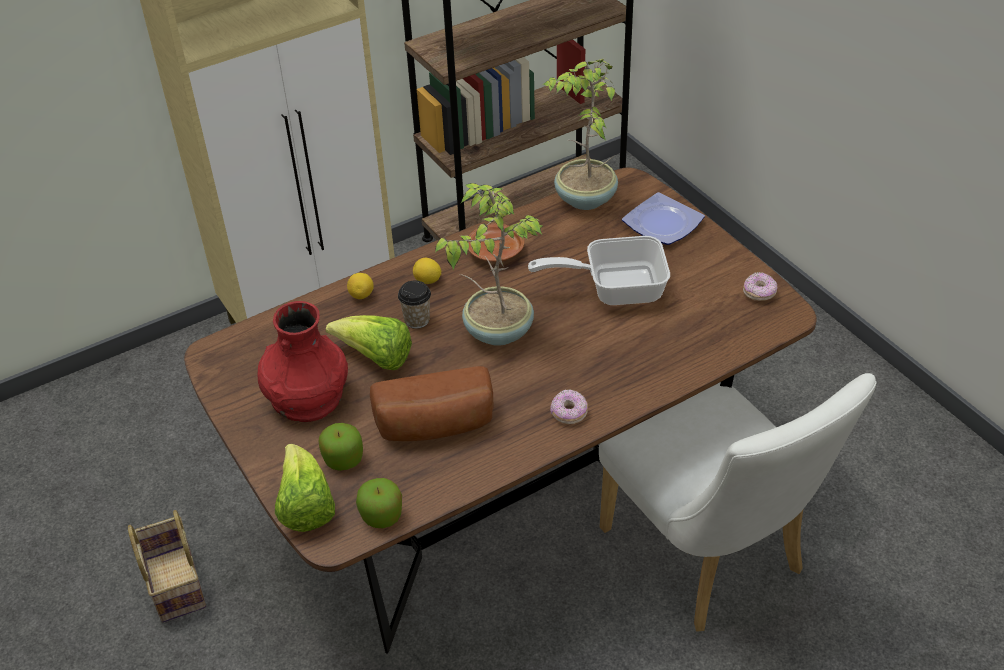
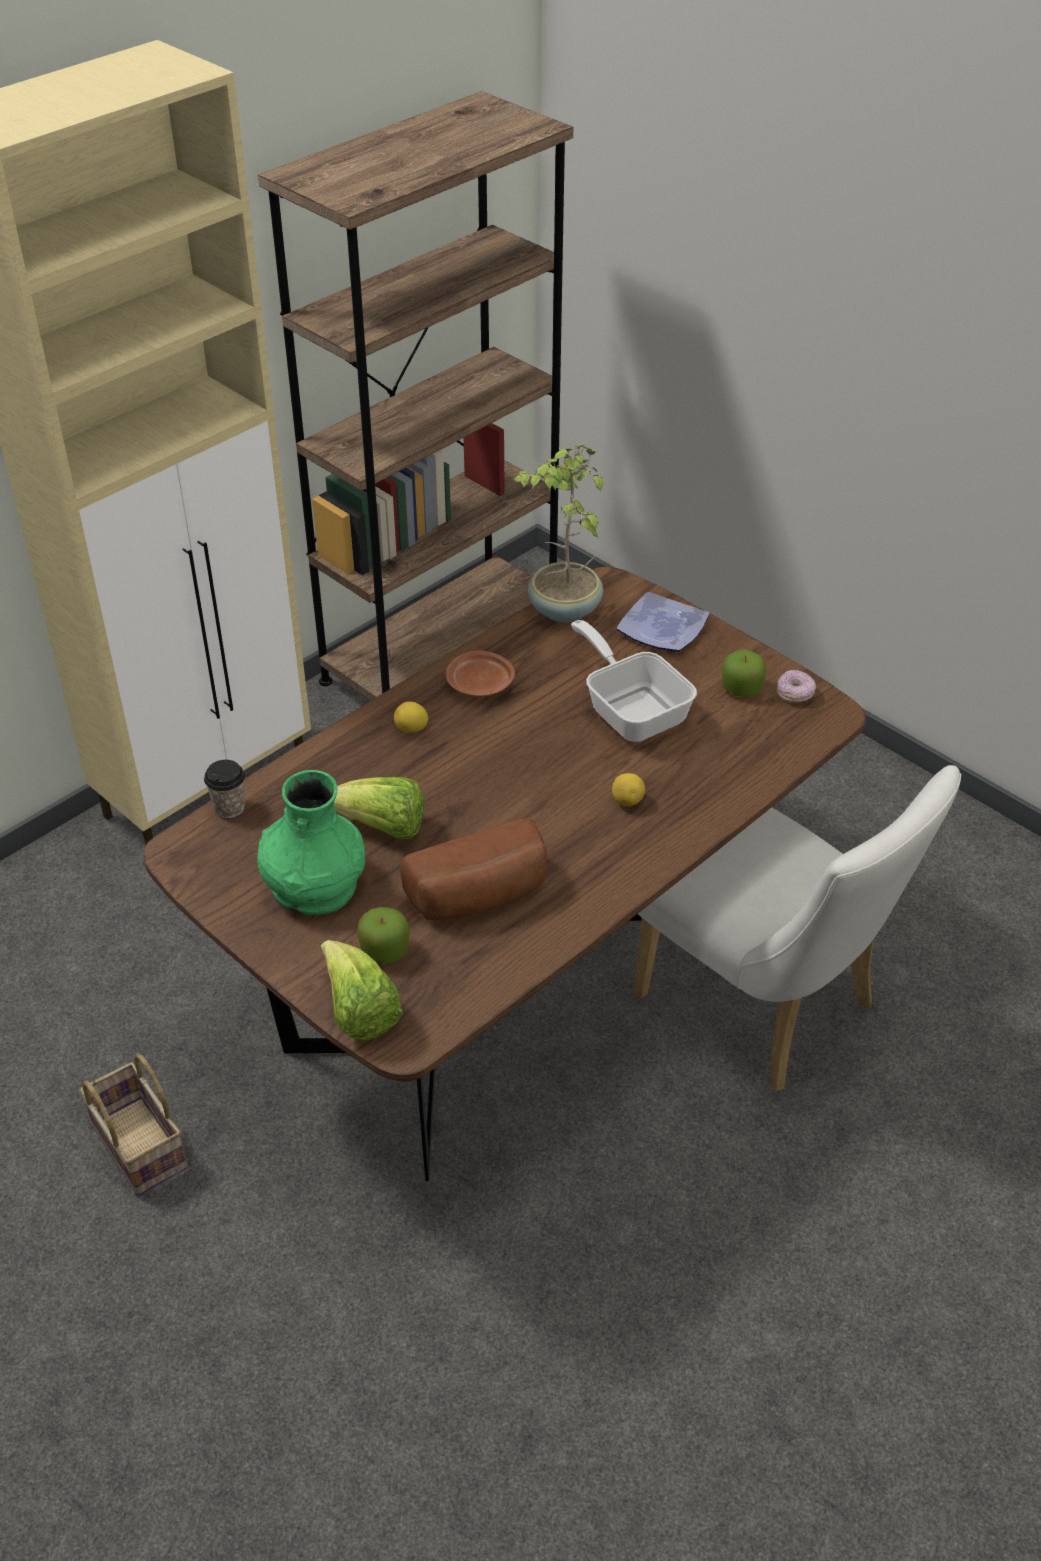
camera: 15 degrees left, 0 degrees up
red vase [258,301,348,422] -> green vase [257,770,365,915]
lemon [347,273,374,299] -> lemon moved to [612,773,645,806]
apple [356,478,402,528] -> apple moved to [722,649,767,697]
cup [398,280,431,329] -> cup moved to [204,760,245,818]
potted plant [435,183,543,346] -> none
frying pan [528,236,670,305] -> frying pan turned 75 degrees clockwise [571,620,697,742]
donut [550,390,588,424] -> none

